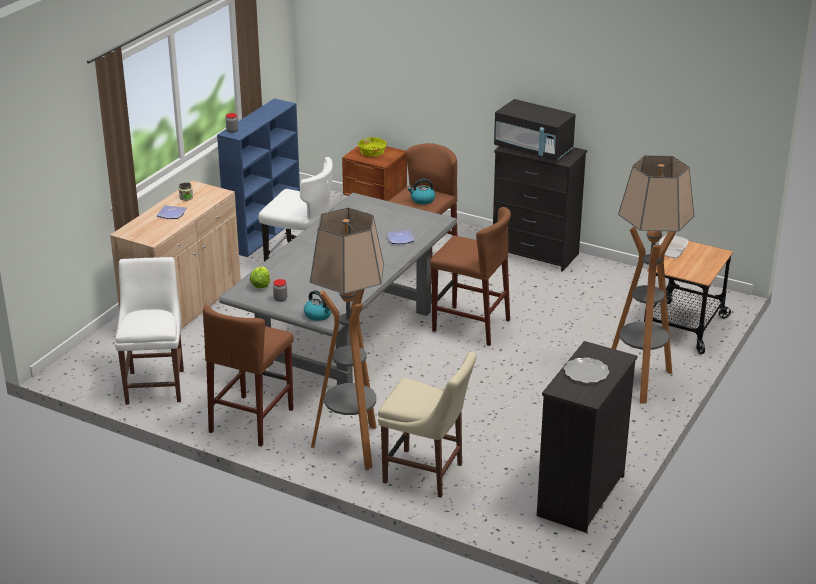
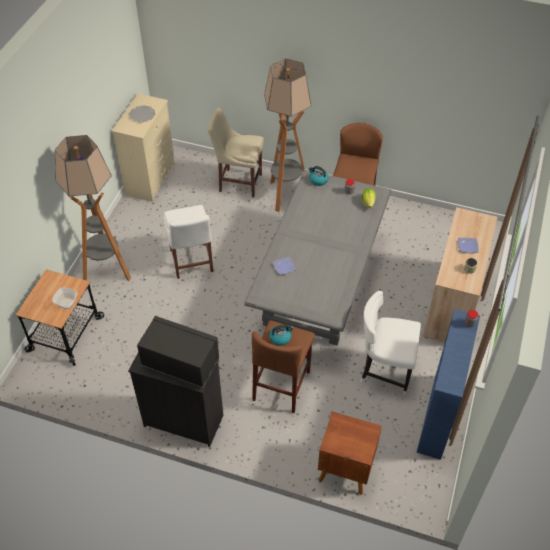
camera: 170 degrees right, 20 degrees up
white chair [115,257,184,405] -> white chair moved to [163,205,213,279]
yellow bowl [358,137,387,157] -> none
brown stool [430,207,511,346] -> none
black dresser [537,341,637,533] -> beige dresser [112,94,175,202]

